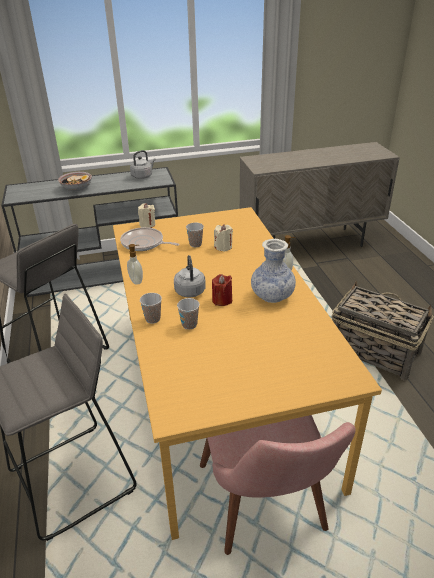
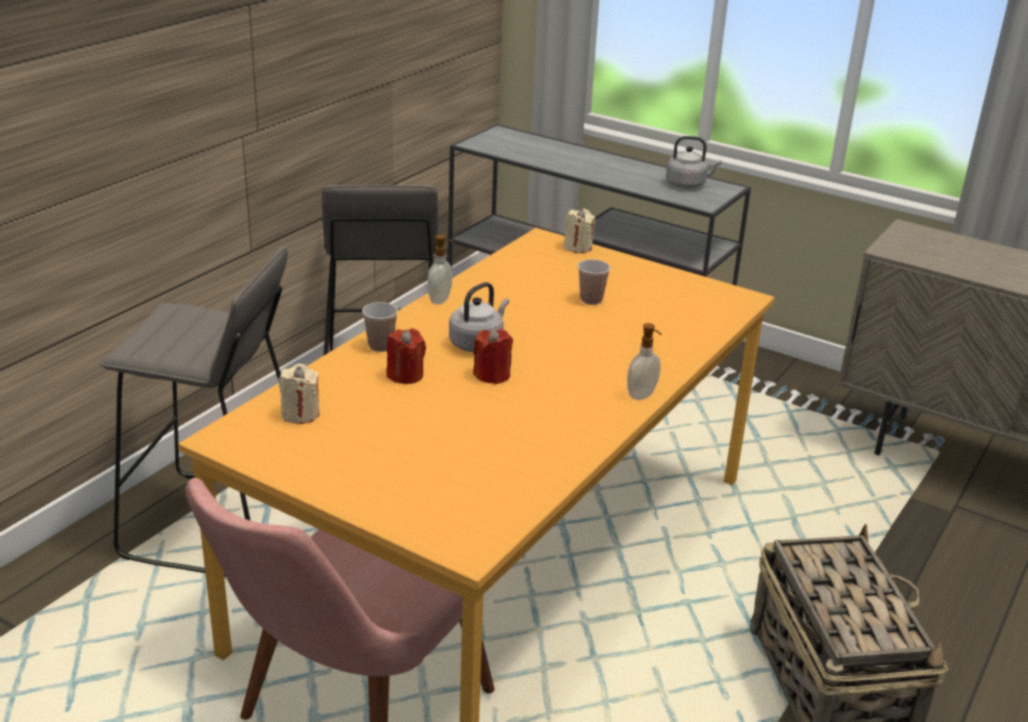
camera: 45 degrees right, 5 degrees down
bowl [58,172,92,191] -> none
frying pan [120,227,179,251] -> none
cup [177,298,200,330] -> red candle [386,328,426,384]
beige candle [214,224,233,252] -> beige candle moved to [278,364,319,424]
vase [251,239,296,303] -> none

